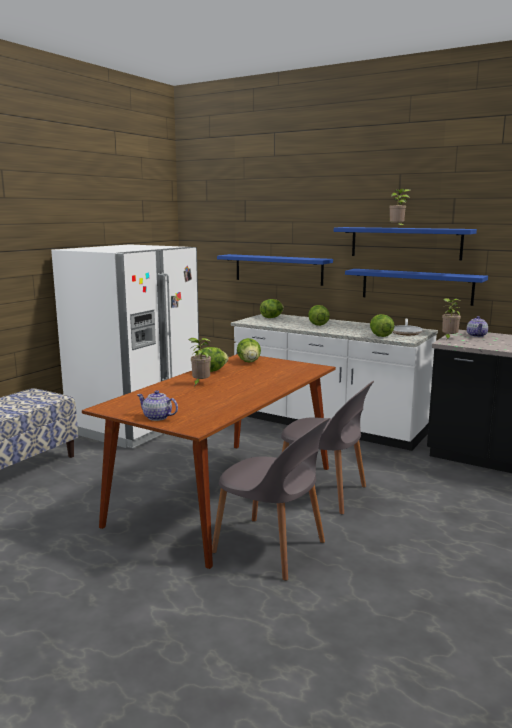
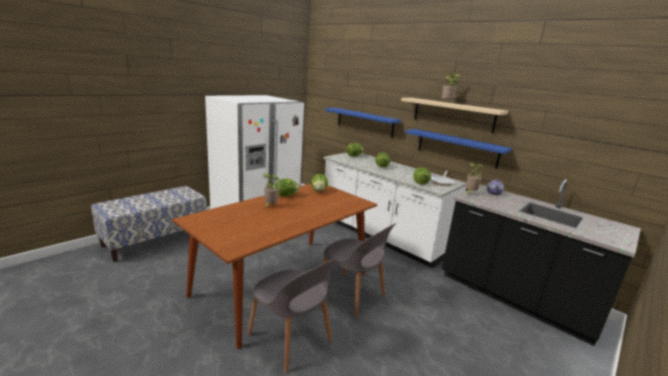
camera: 10 degrees right, 5 degrees up
teapot [137,390,178,421] -> none
blue shelf [334,227,477,260] -> beige shelf [401,98,508,134]

